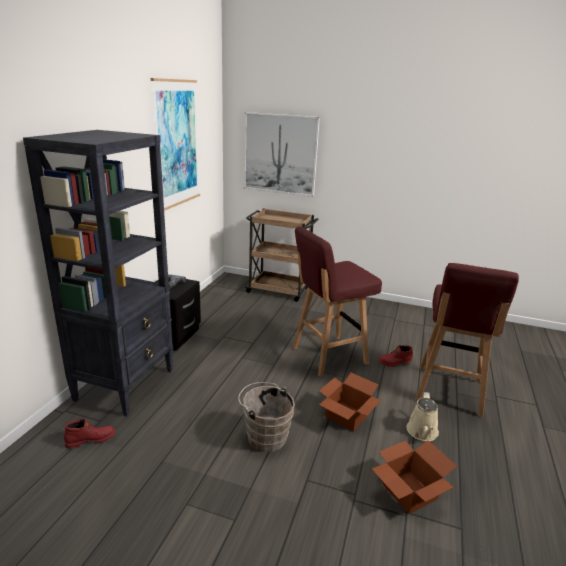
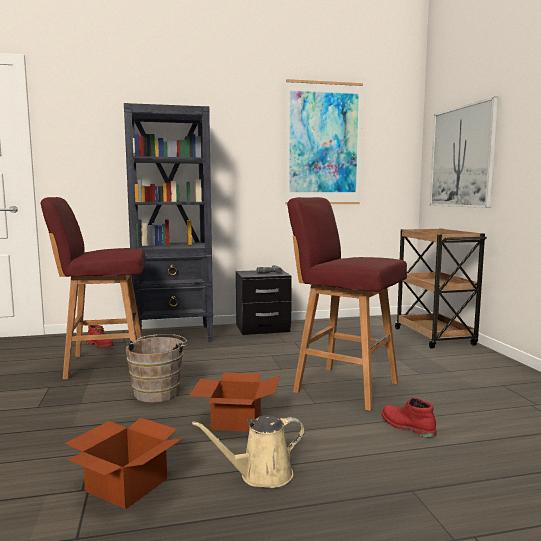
camera: 60 degrees right, 15 degrees down
red stool [415,263,519,417] -> red stool moved to [41,197,145,380]

